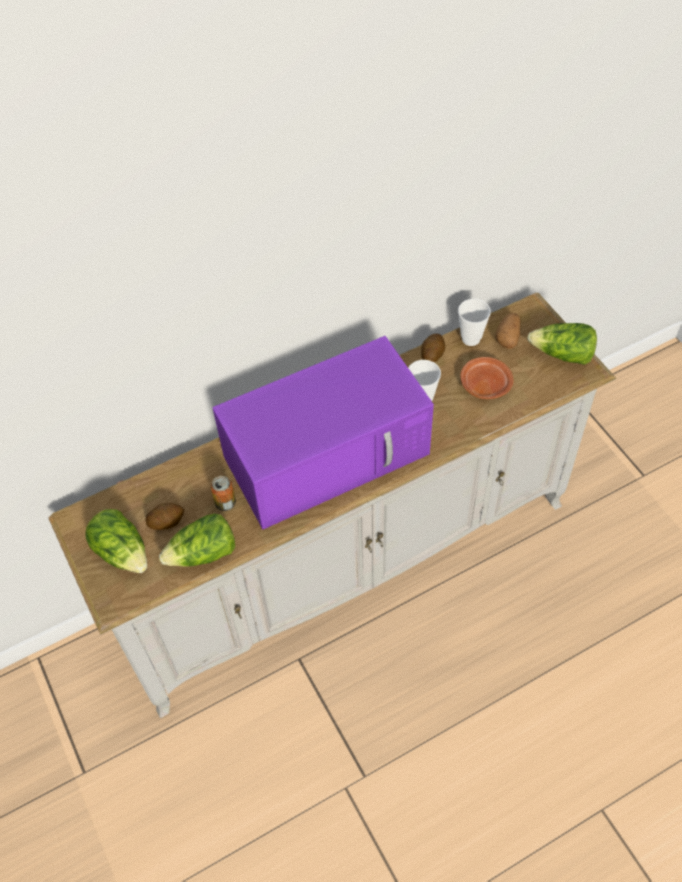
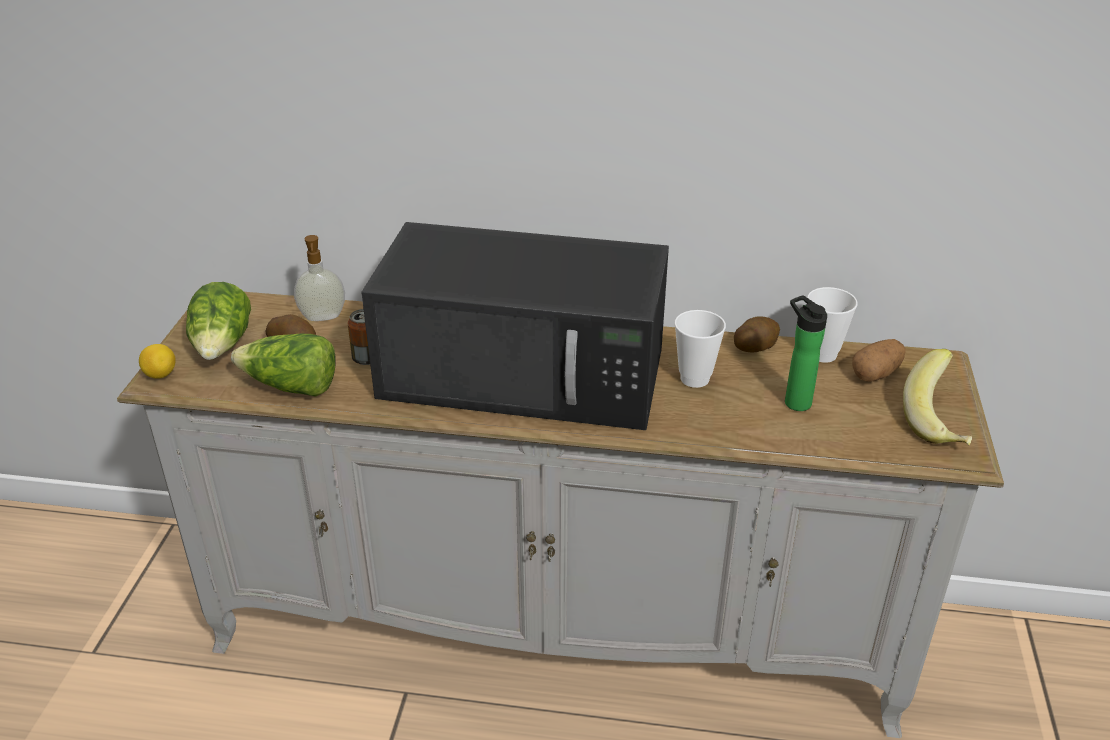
camera: 35 degrees right, 20 degrees down
purple microwave [212,336,434,529] -> black microwave [361,222,669,430]
brown plate [460,357,513,399] -> bottle [785,295,827,411]
lettuce [527,323,597,365] -> banana [903,349,972,445]
none -> lemon [139,344,176,379]
none -> soap dispenser [294,235,345,321]

